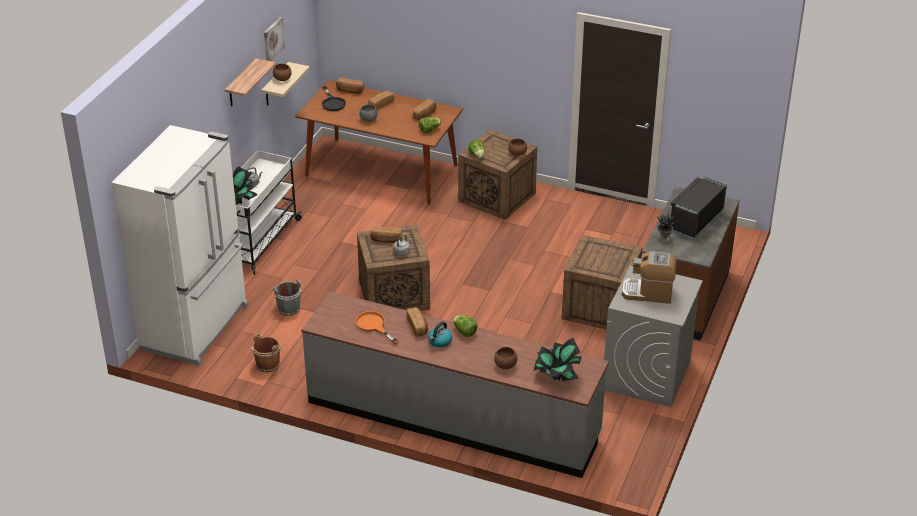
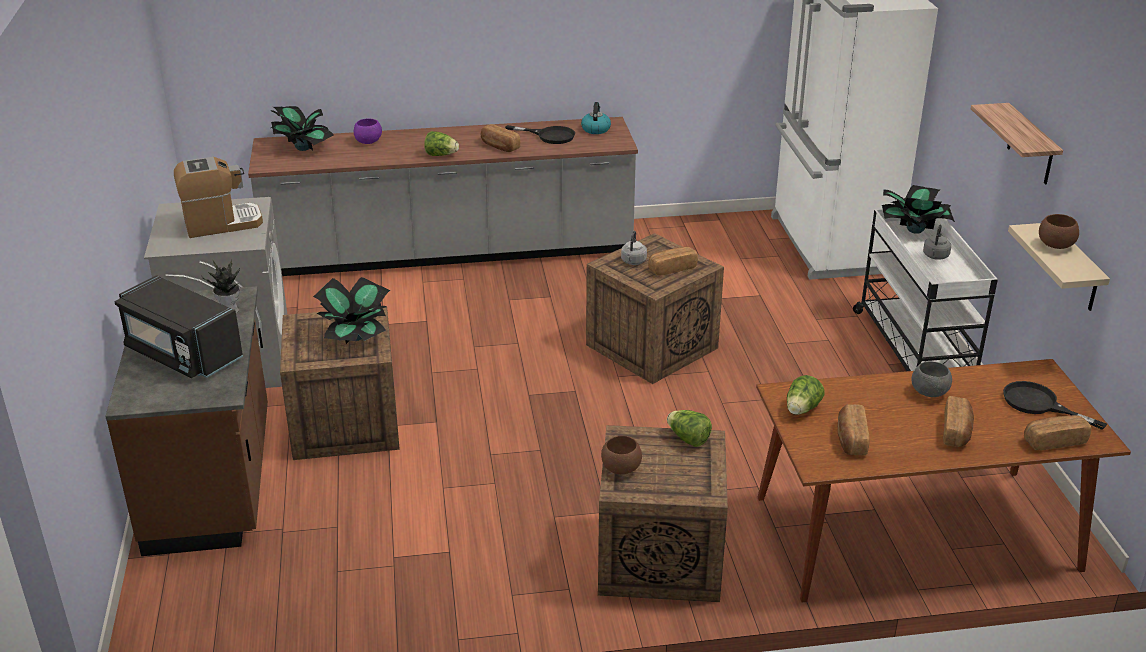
camera: 150 degrees right, 5 degrees down
brown bucket [251,334,283,373] -> none
picture [264,17,285,61] -> none
grey bucket [272,280,301,316] -> none
orange frying pan [355,311,399,344] -> black frying pan [505,125,575,144]
kettle [428,321,452,348] -> kettle moved to [581,102,611,134]
brown bowl [494,347,517,369] -> purple bowl [354,119,382,144]
black microwave [670,177,727,239] -> black microwave turned 120 degrees clockwise [114,275,243,378]
none -> potted plant [313,277,390,344]

